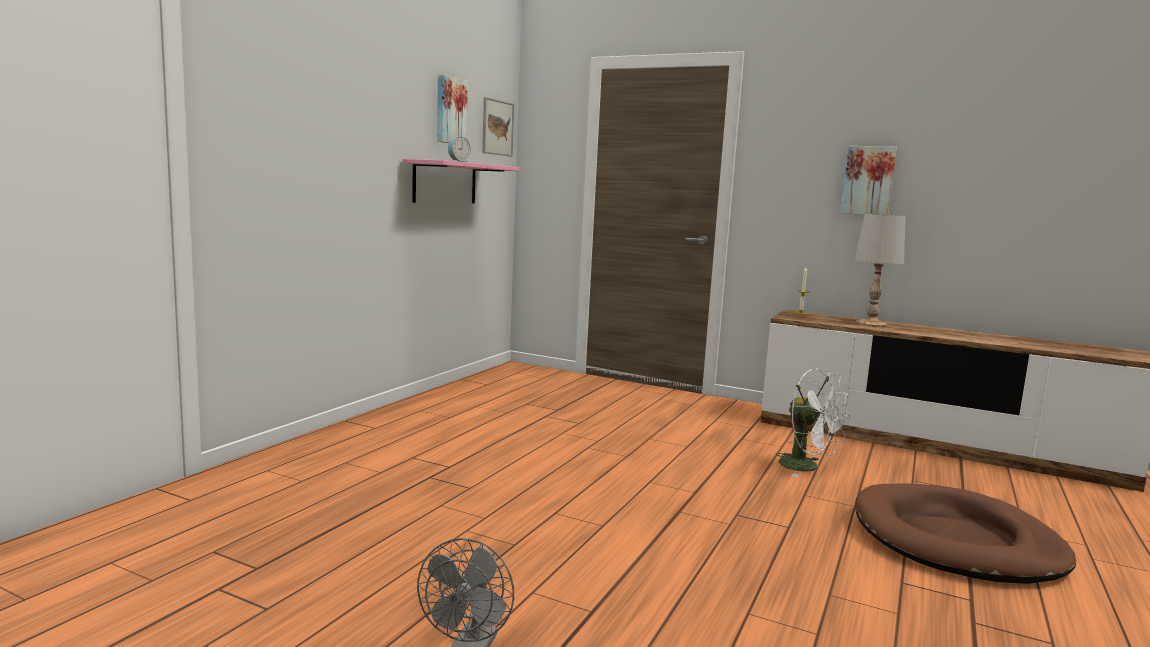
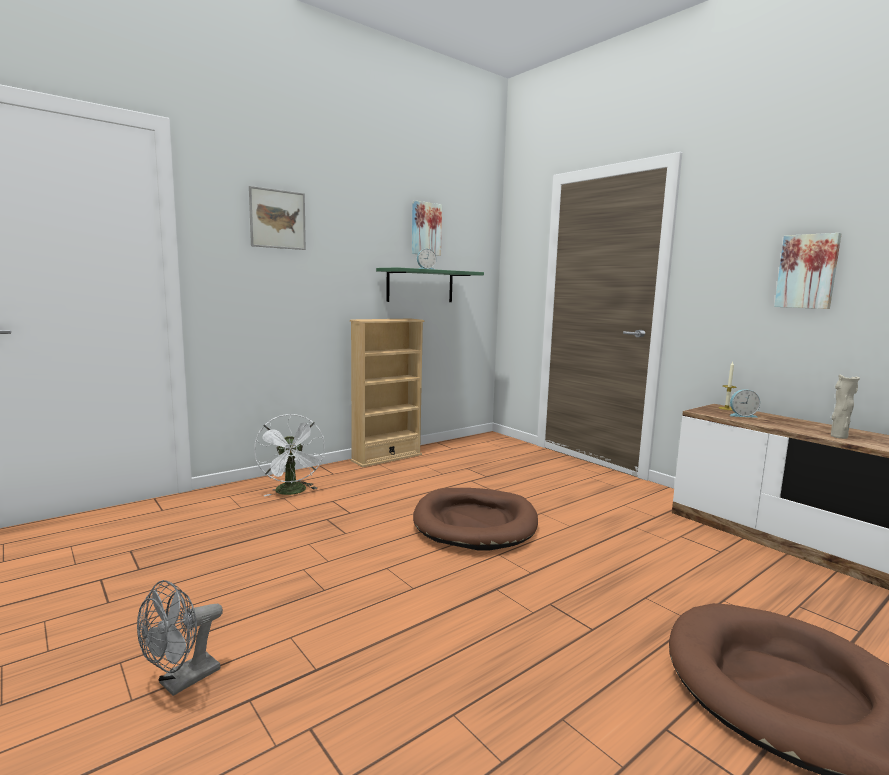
camera: 25 degrees right, 0 degrees up
pink shelf [403,159,519,203] -> green shelf [376,267,484,302]
picture [482,97,514,156] -> picture moved to [249,186,306,250]
white fan [776,368,850,477] -> white fan moved to [254,414,325,496]
white table lamp [855,214,906,327] -> none
none -> beige bookcase [350,319,425,467]
none -> brown dog bed [413,488,538,551]
none -> alarm clock [729,389,760,418]
none -> beige vase [831,374,860,439]

